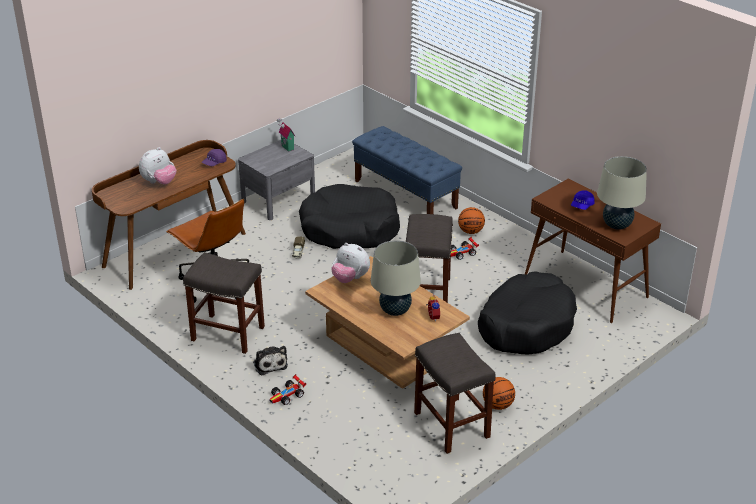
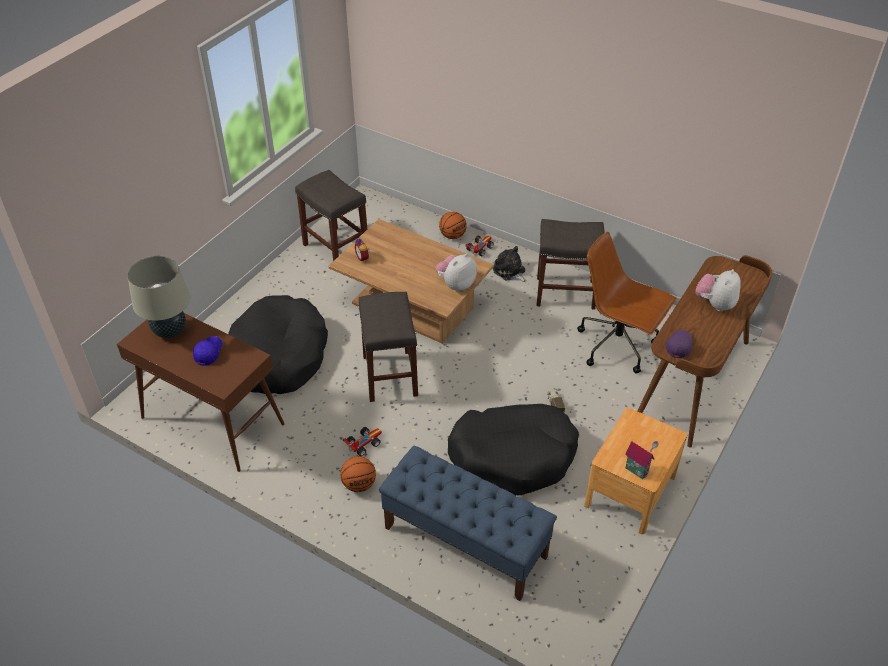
camera: 165 degrees right, 10 degrees up
grey nightstand [238,140,315,220] -> brown nightstand [584,408,687,534]
plush toy [331,243,370,283] -> plush toy turned 60 degrees counterclockwise [435,253,477,291]
beige table lamp [371,240,421,316] -> none
basketball [483,377,515,410] -> basketball moved to [439,212,467,239]

